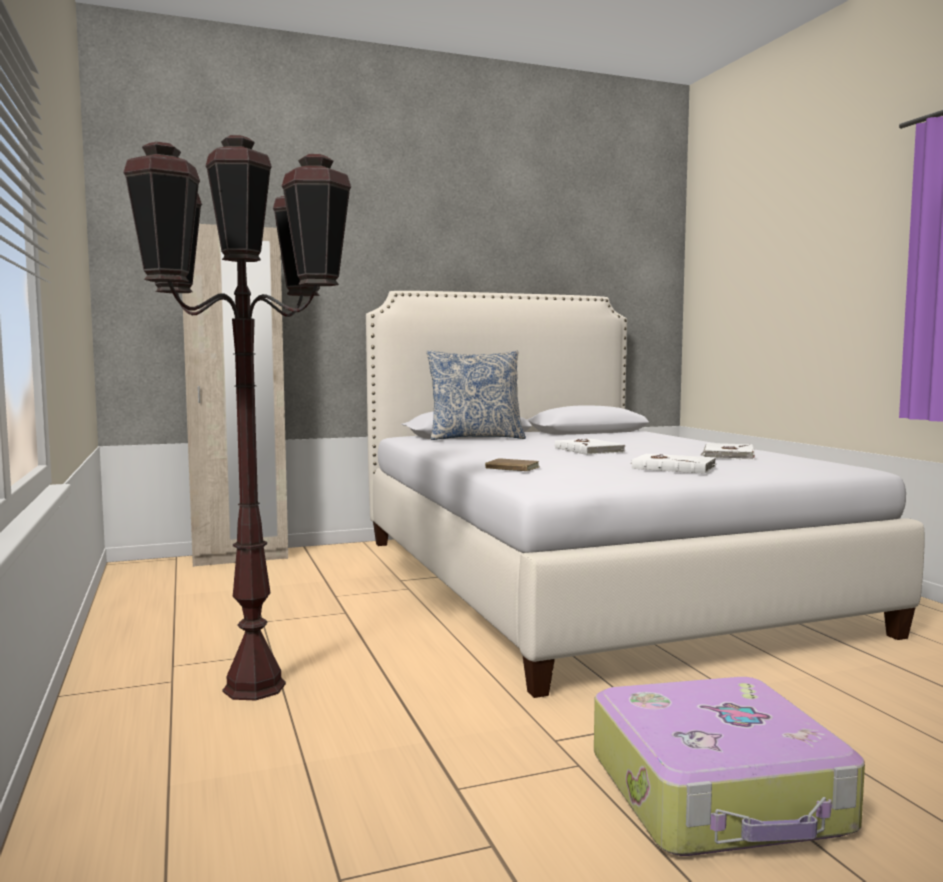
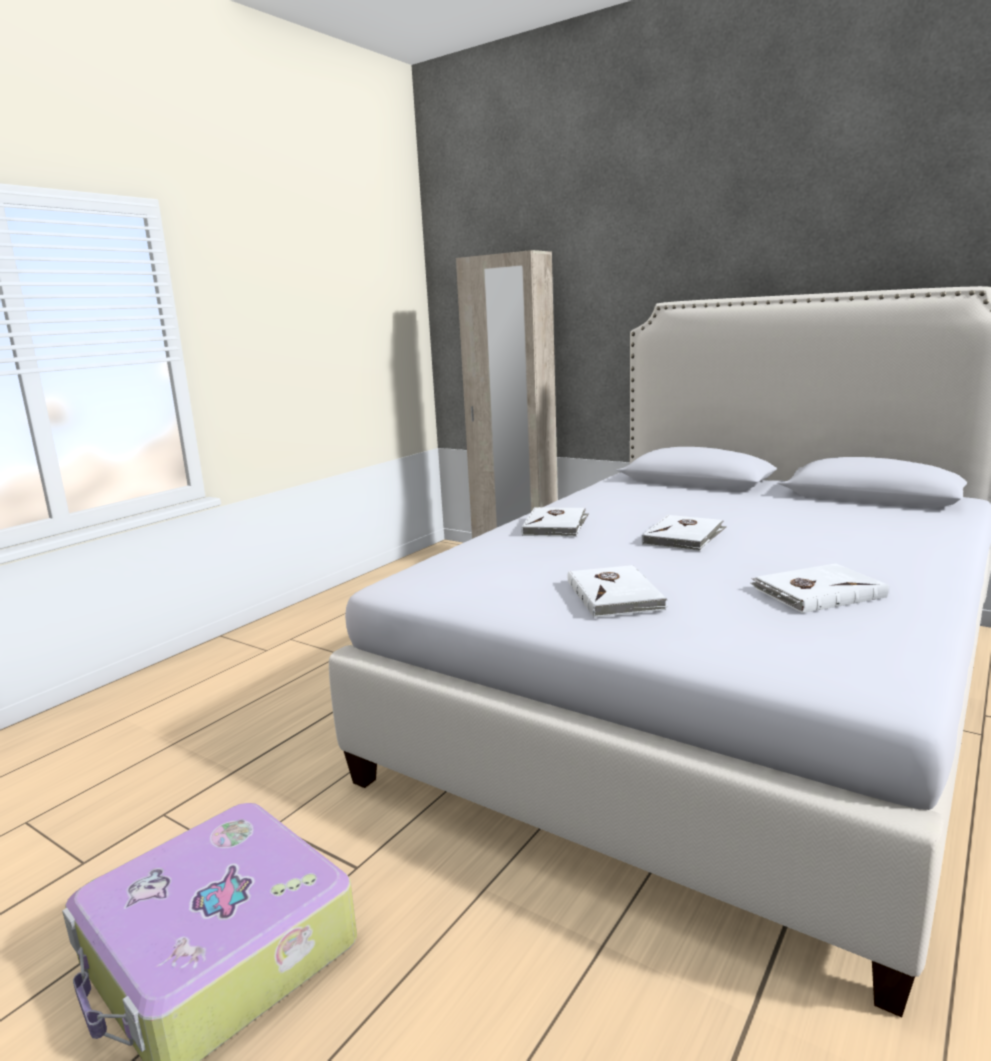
camera: 55 degrees right, 10 degrees up
brown floor lamp [123,135,351,700] -> none
pillow [427,350,526,440] -> none
brown book [485,459,539,471] -> none
none -> white book [521,507,589,537]

